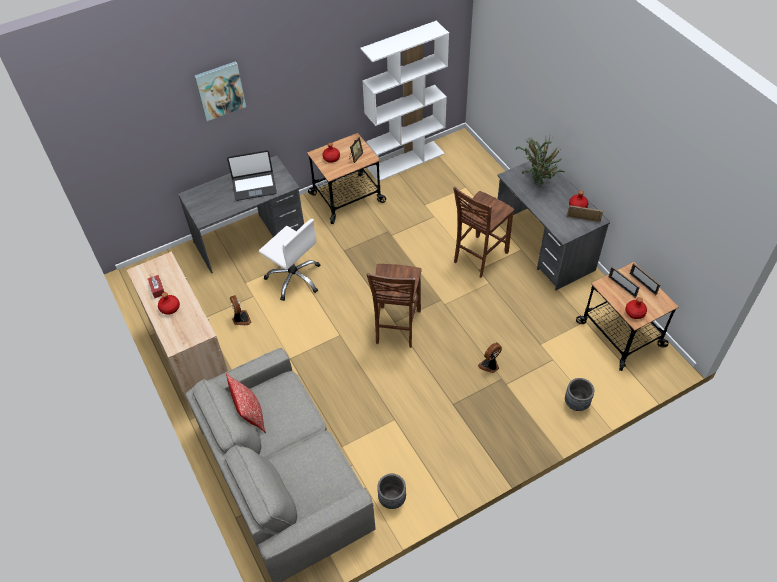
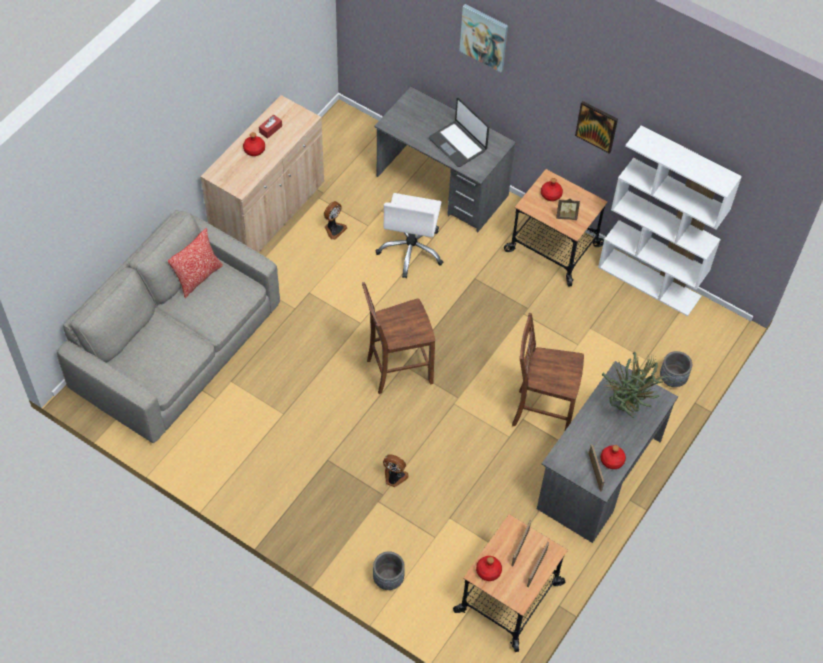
camera: 60 degrees right, 5 degrees up
grey planter [377,474,406,509] -> grey planter moved to [660,351,692,387]
none -> picture [575,101,618,154]

